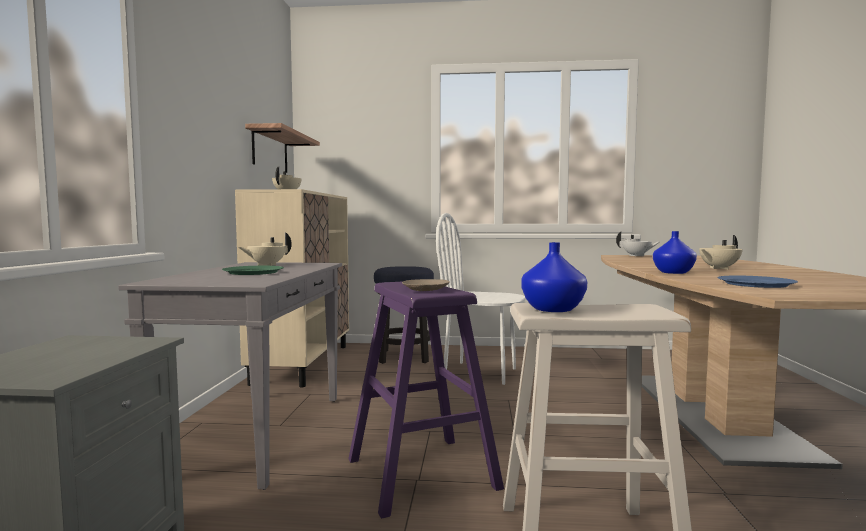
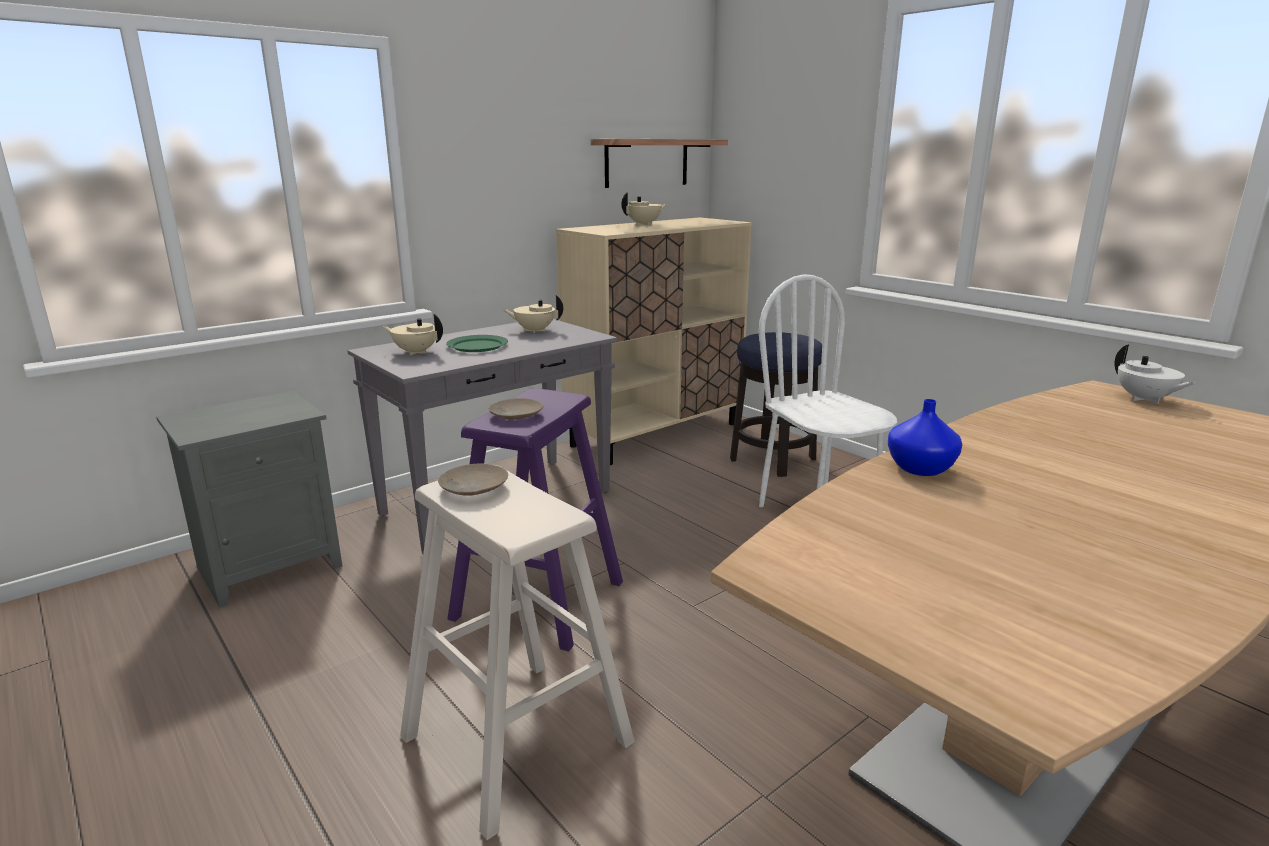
camera: 45 degrees right, 15 degrees up
blue vase [521,242,587,312] -> beige plate [438,464,508,496]
beige teapot [699,235,743,269] -> beige teapot moved to [383,314,443,355]
blue plate [718,275,798,288] -> none

